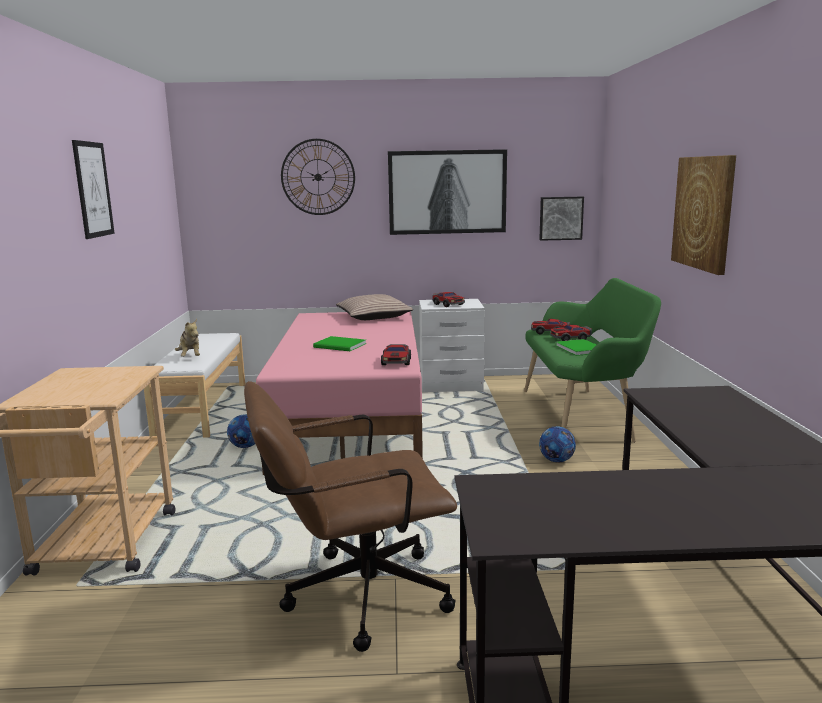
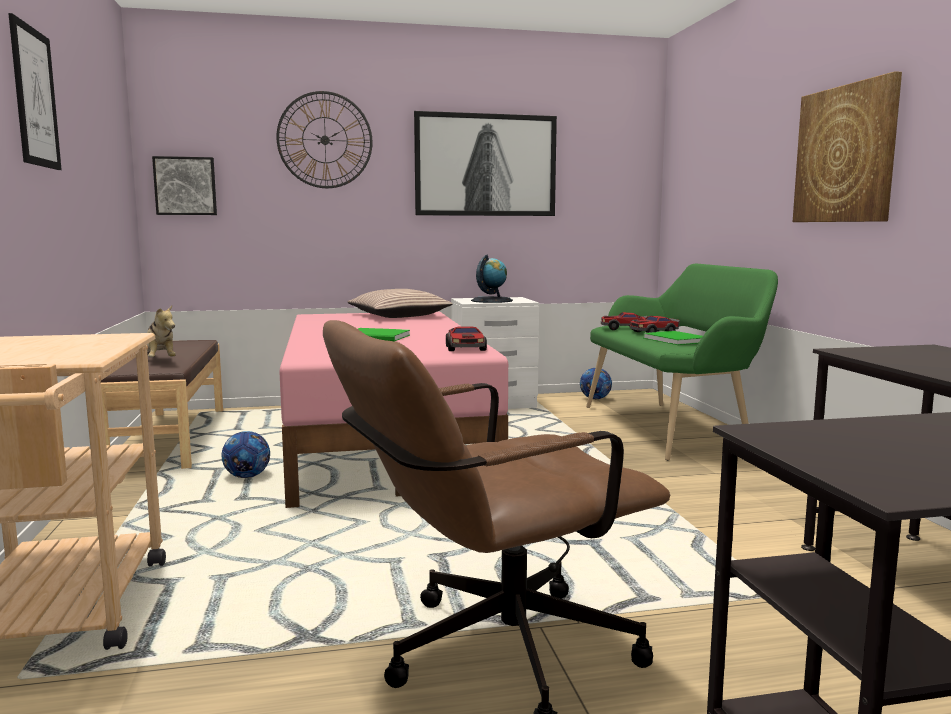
camera: 10 degrees left, 5 degrees down
white bench [144,333,245,438] -> brown bench [101,340,223,469]
toy car [433,292,465,307] -> globe [471,255,513,303]
picture [539,197,584,241] -> picture moved to [152,156,217,215]
football [539,426,576,462] -> football moved to [580,368,612,399]

